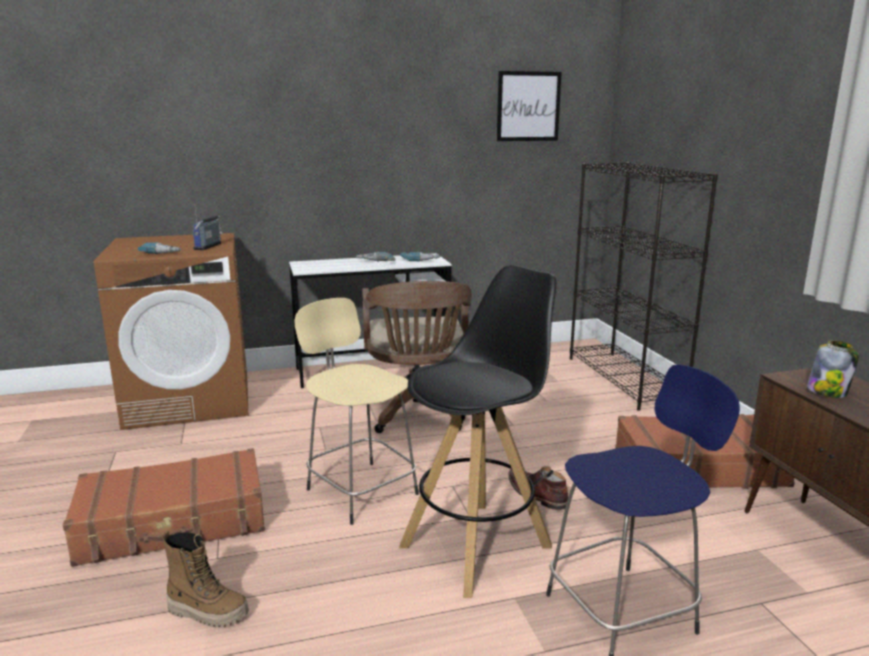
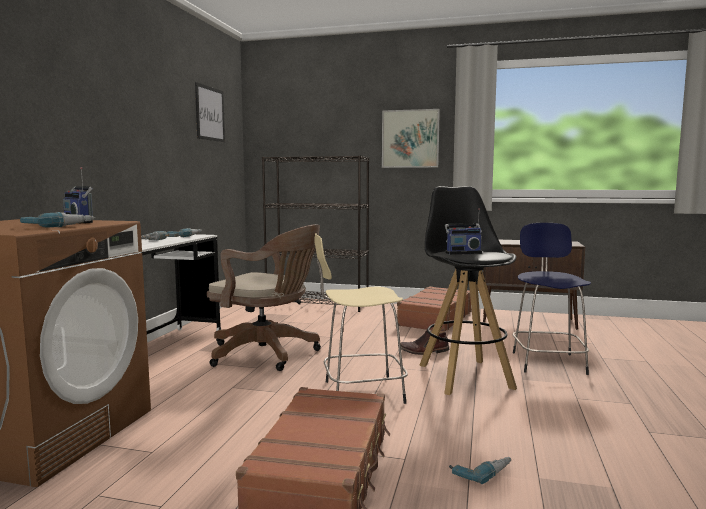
camera: 60 degrees left, 10 degrees down
boot [162,531,249,628] -> power drill [449,457,511,484]
jar [807,341,859,398] -> none
none -> picture [382,109,440,168]
none -> radio [445,208,482,255]

